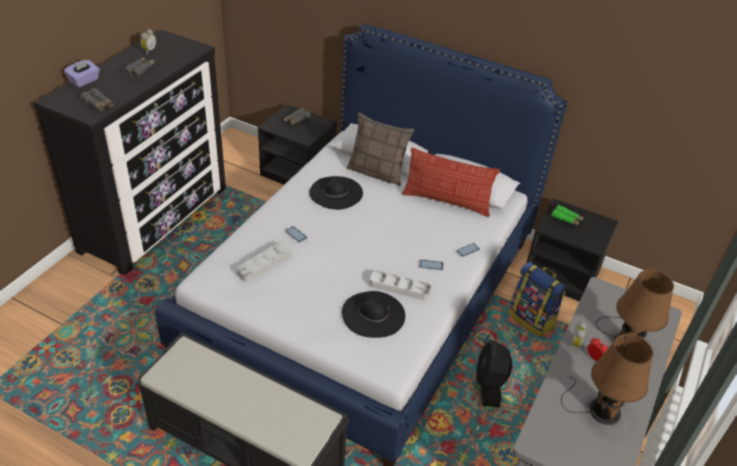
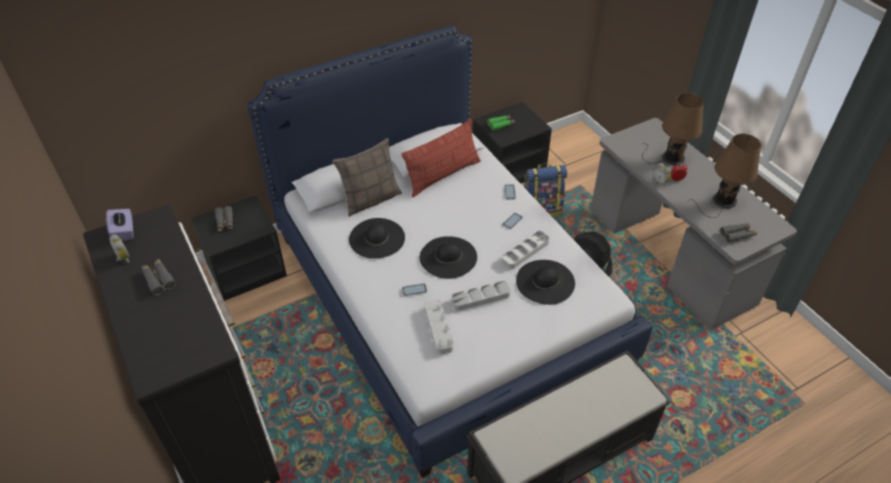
camera: 55 degrees left, 5 degrees up
purple tissue box [64,60,100,88] -> purple tissue box moved to [106,209,134,242]
grey binoculars [80,88,114,111] -> grey binoculars moved to [720,223,757,243]
none -> black hat [420,236,477,279]
none -> grey tray [451,281,511,311]

